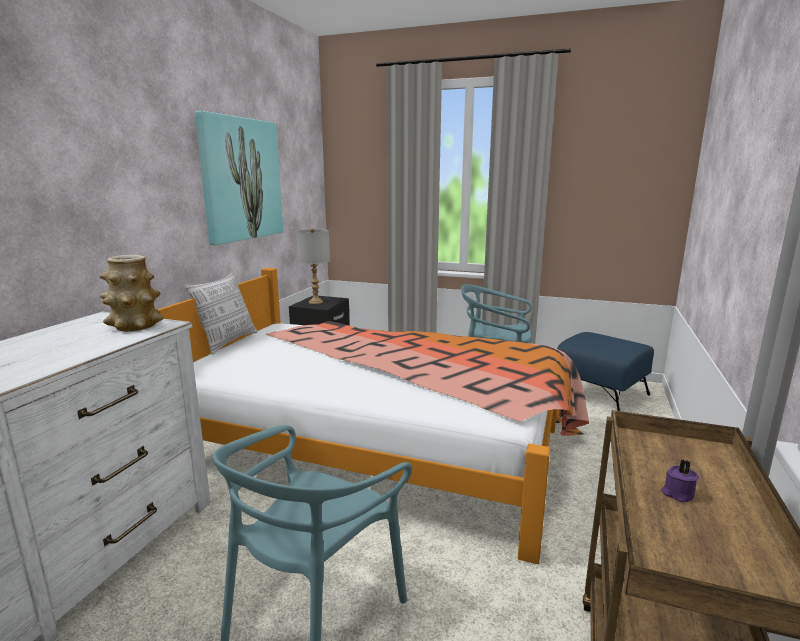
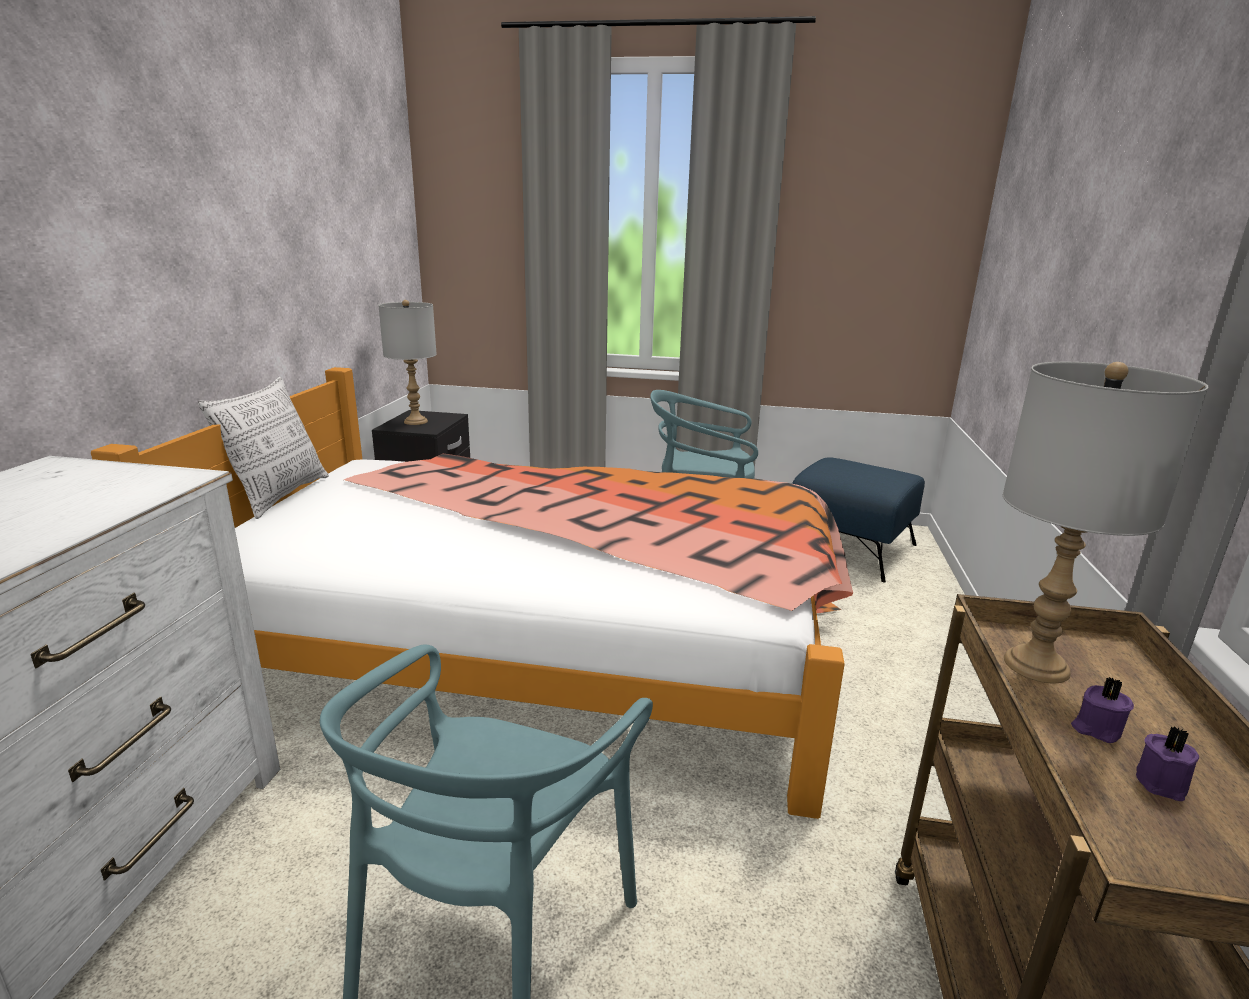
camera: 10 degrees left, 5 degrees up
vase [100,255,164,331] -> none
picture [195,111,283,245] -> none
none -> grey table lamp [1003,362,1208,683]
none -> purple candle [1136,726,1199,801]

